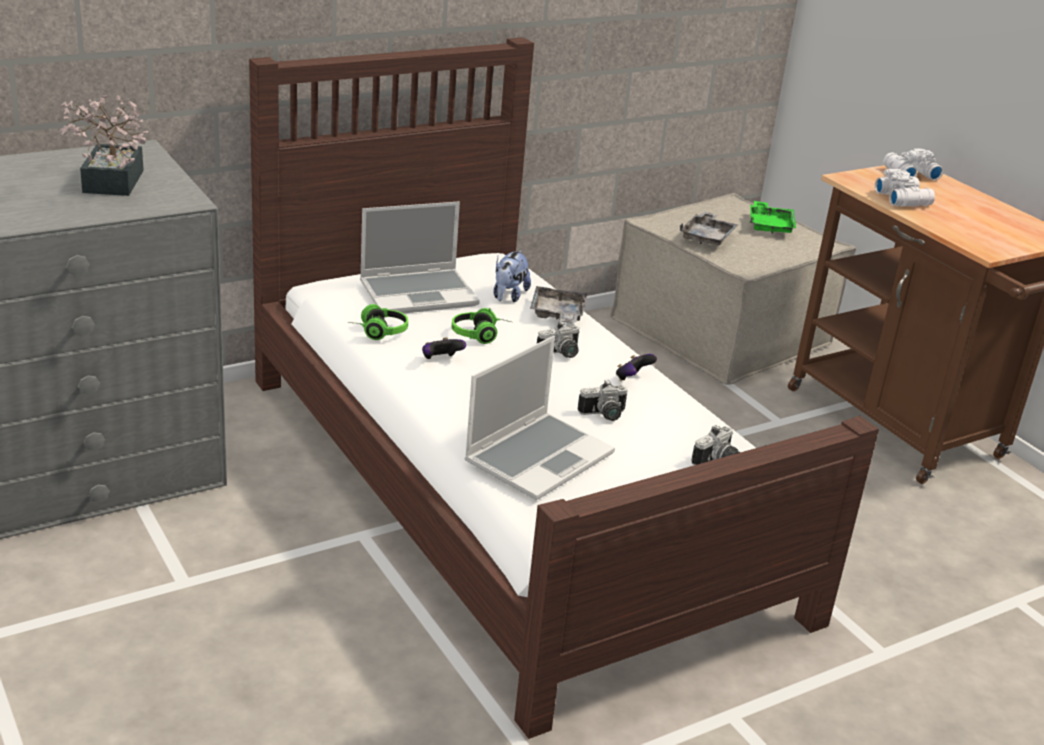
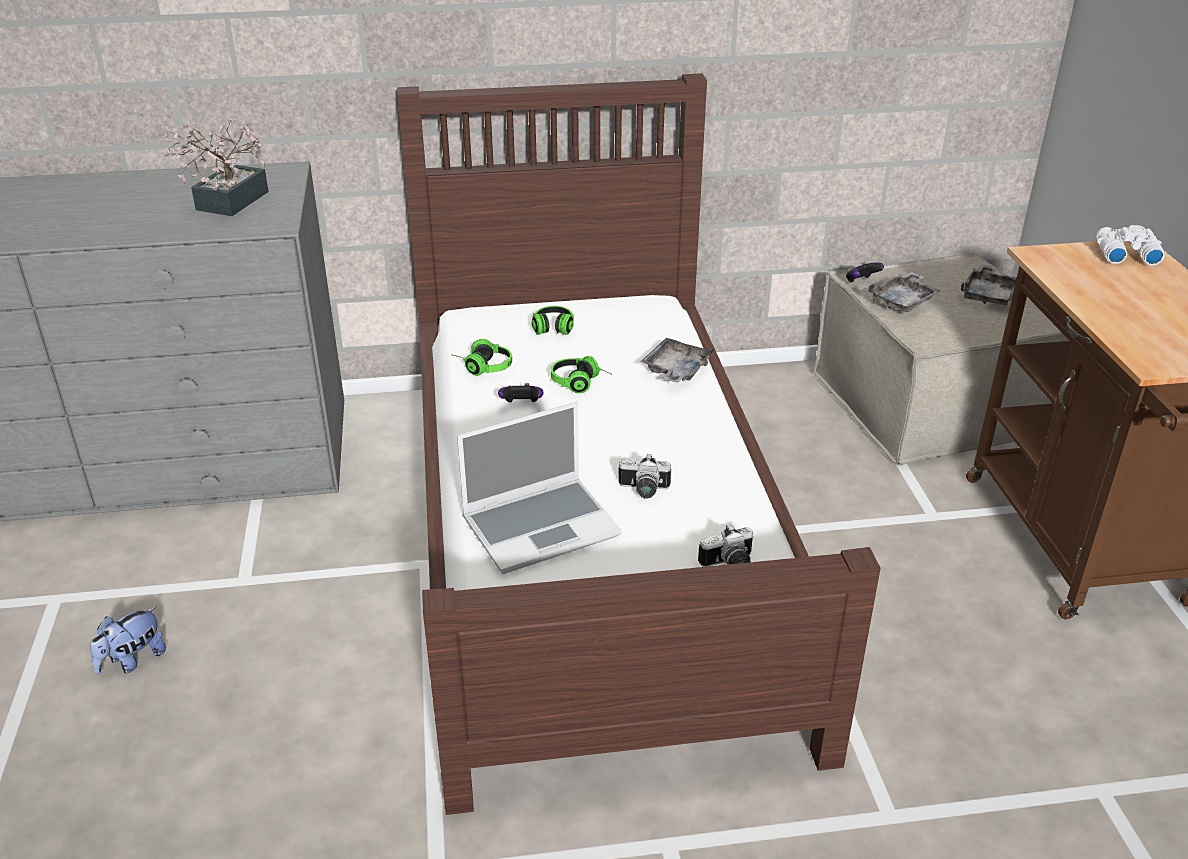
camera: 25 degrees right, 5 degrees up
laptop [360,201,480,314] -> headphones [531,306,574,335]
plush toy [494,250,531,302] -> plush toy moved to [90,607,166,674]
camera [537,321,580,358] -> none
game controller [616,354,657,381] -> game controller moved to [846,262,884,283]
green tray [750,201,796,234] -> grey tray [961,264,1016,305]
white binoculars [875,169,935,206] -> none

